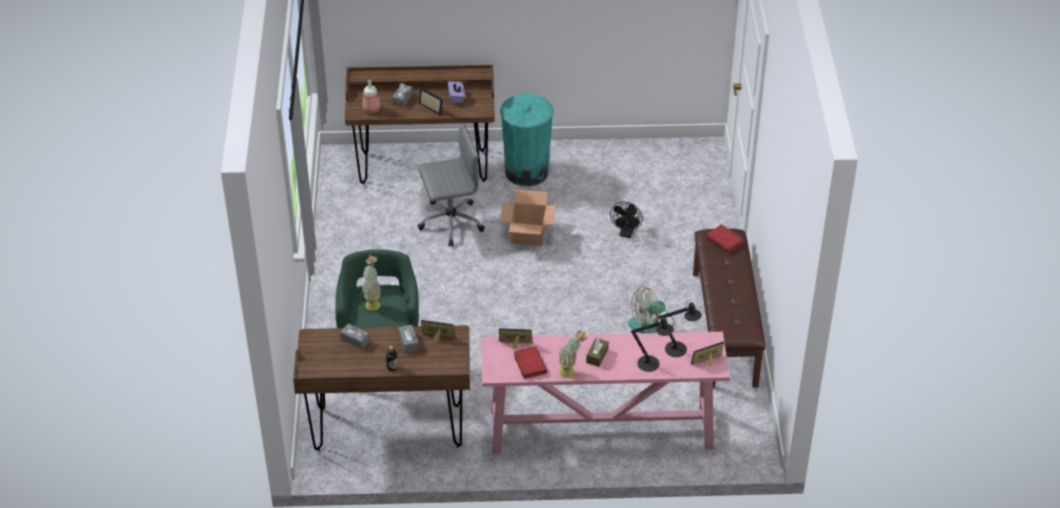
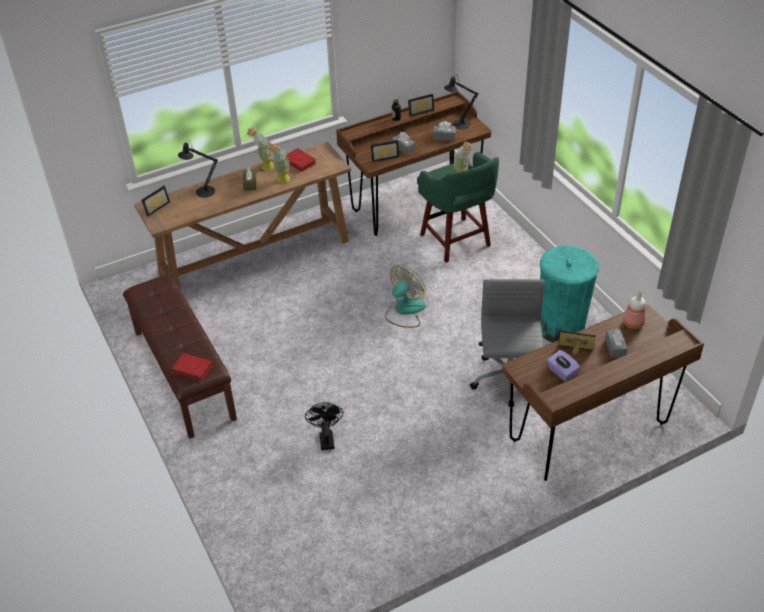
camera: 155 degrees right, 0 degrees up
grey office chair [418,123,485,247] -> grey office chair turned 135 degrees clockwise [470,279,545,407]
pink console table [482,332,730,454] -> brown console table [134,142,351,290]
picture frame [499,328,532,349] -> picture frame moved to [408,94,434,117]
turquoise trash can [500,94,554,186] -> turquoise trash can moved to [540,245,599,343]
cardboard box [500,189,556,246] -> none
fan [628,286,675,333] -> fan moved to [385,265,426,328]
black table lamp [659,300,702,357] -> black table lamp moved to [444,75,478,130]
none -> potted plant [269,143,290,183]

